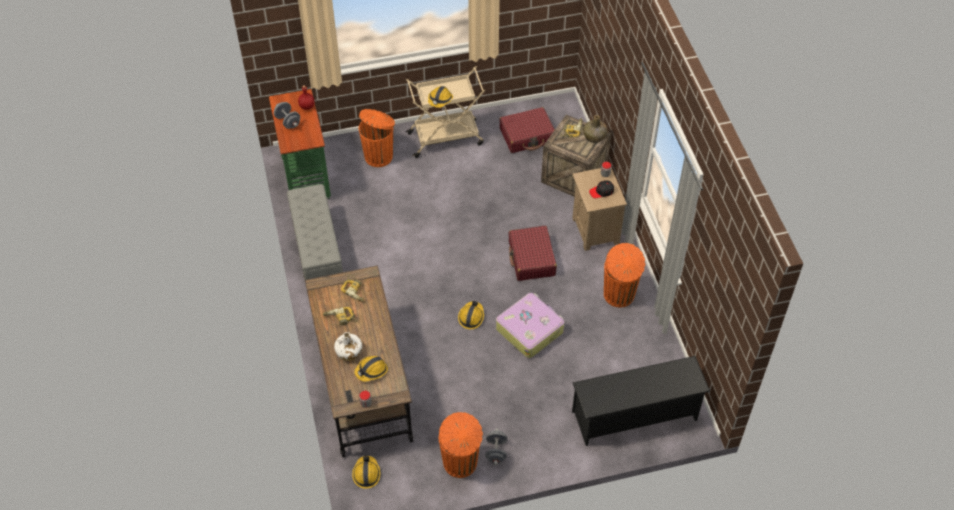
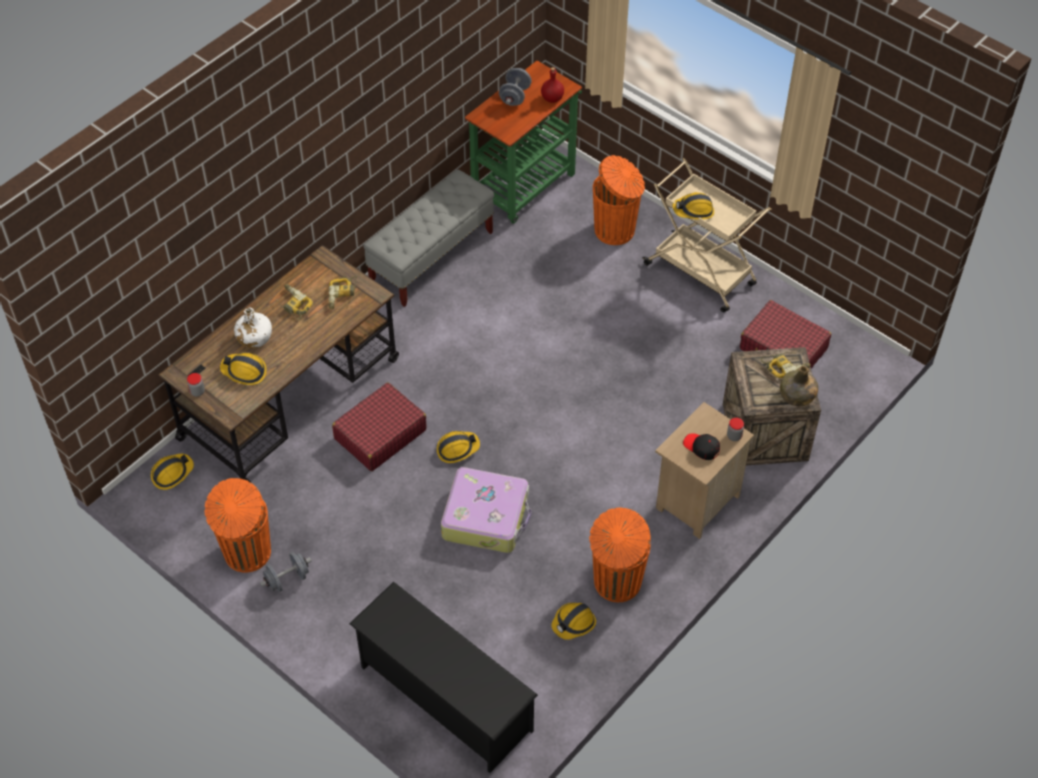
camera: 55 degrees right, 0 degrees up
red suitcase [508,226,557,281] -> red suitcase moved to [332,383,427,471]
none -> hard hat [552,602,596,640]

